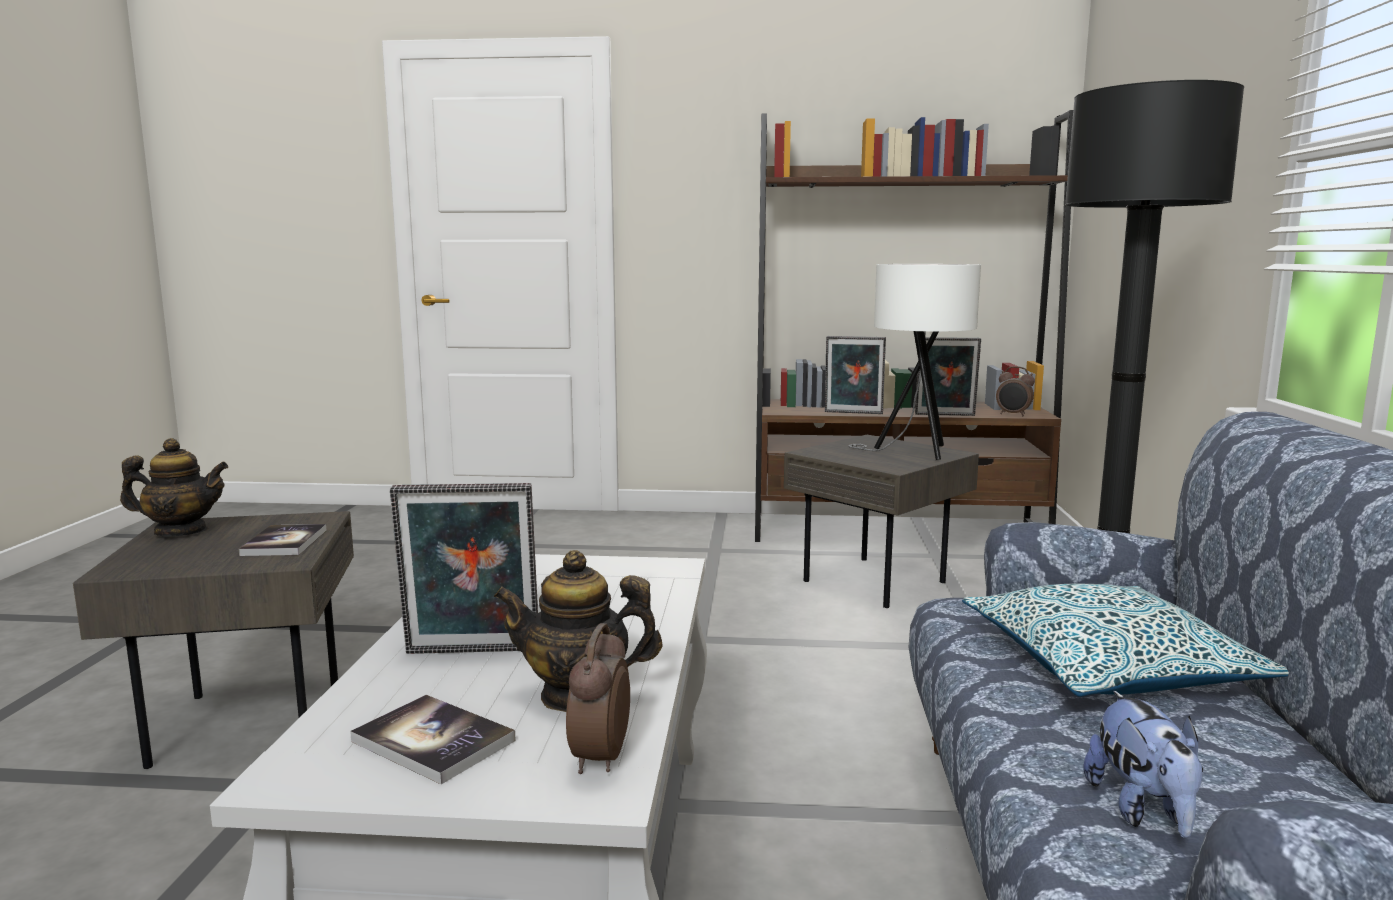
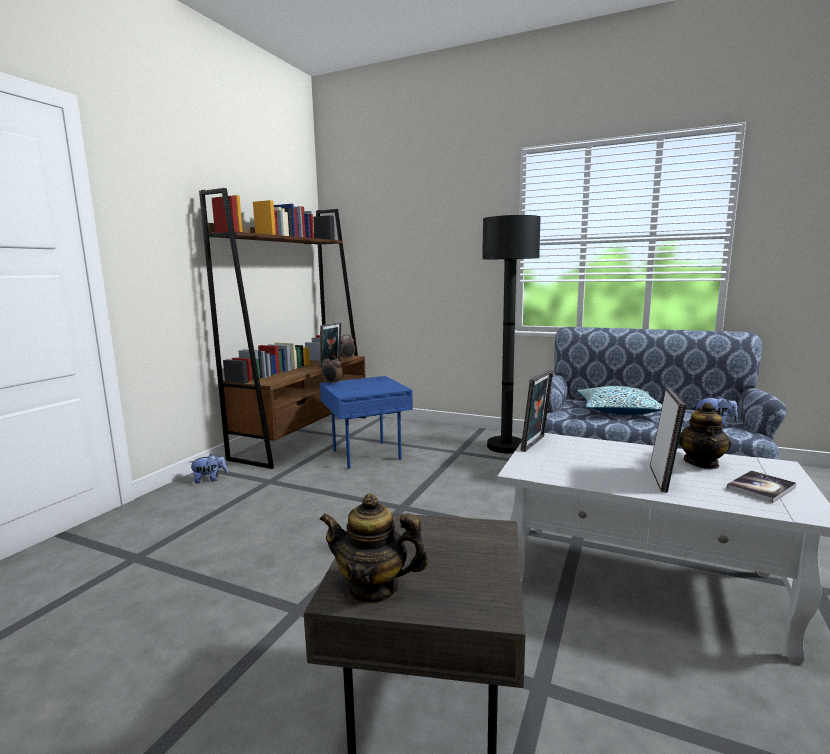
camera: 70 degrees left, 0 degrees up
teapot [120,438,228,536] -> teapot turned 90 degrees counterclockwise [319,494,429,605]
book [238,524,327,556] -> none
alarm clock [566,623,630,774] -> alarm clock moved to [322,355,342,385]
grey side table [784,435,979,608] -> blue side table [320,376,413,469]
picture frame [825,336,886,414] -> picture frame moved to [521,370,554,452]
white table lamp [848,264,981,460] -> none
none -> plush toy [190,454,228,483]

